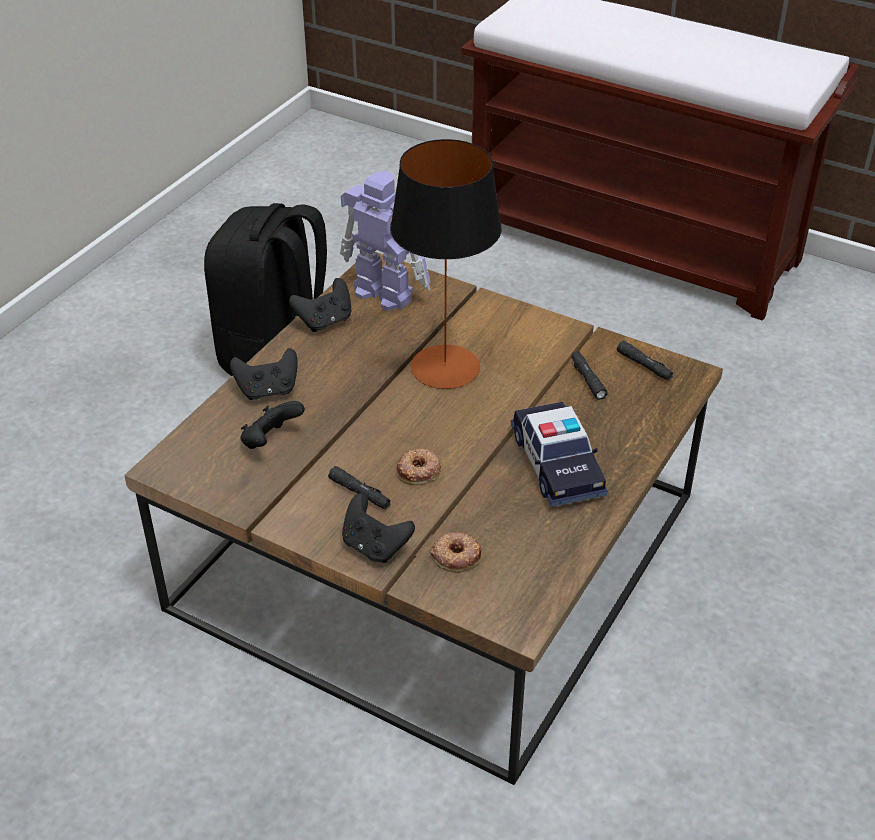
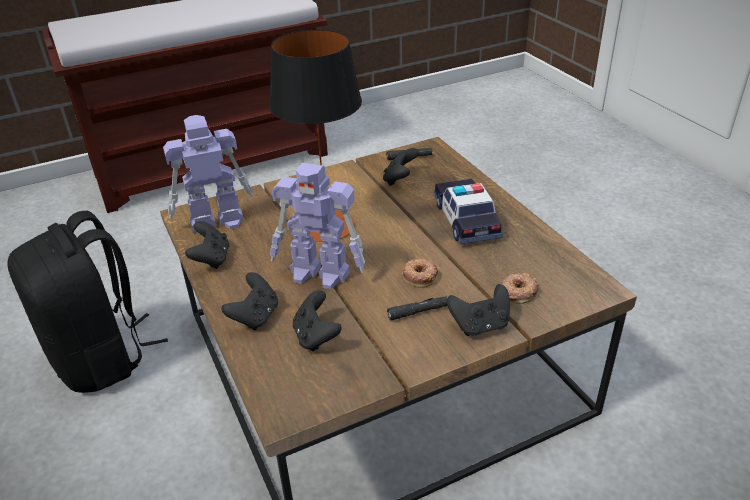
camera: 55 degrees left, 5 degrees down
toy car [511,402,607,507] -> toy car turned 120 degrees counterclockwise [433,179,503,244]
black flashlight [572,351,608,400] -> black game controller [383,148,419,186]
none -> toy robot [270,163,365,289]

